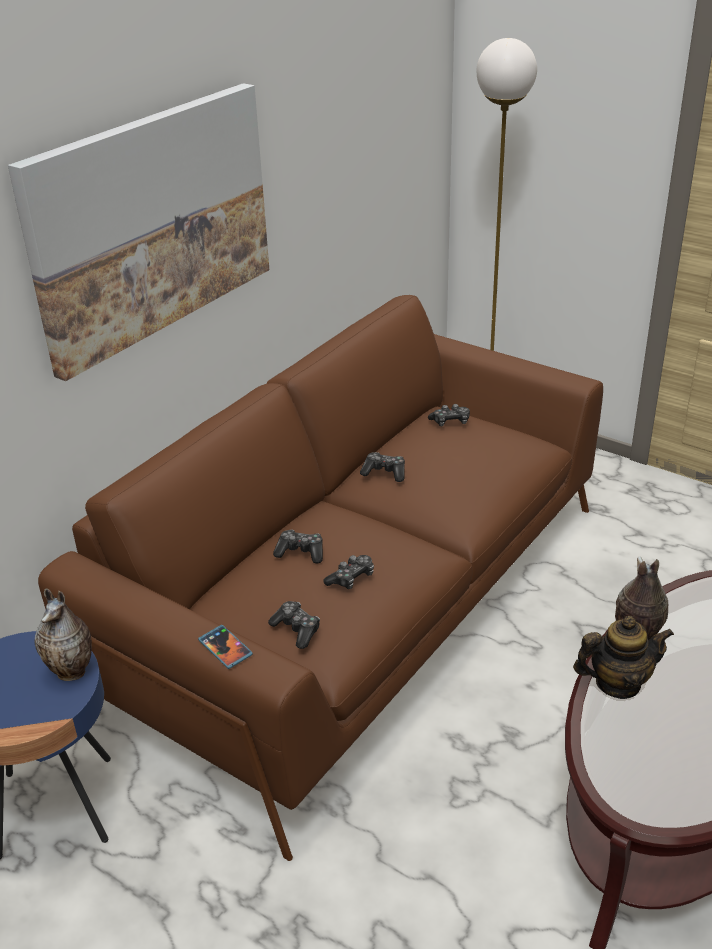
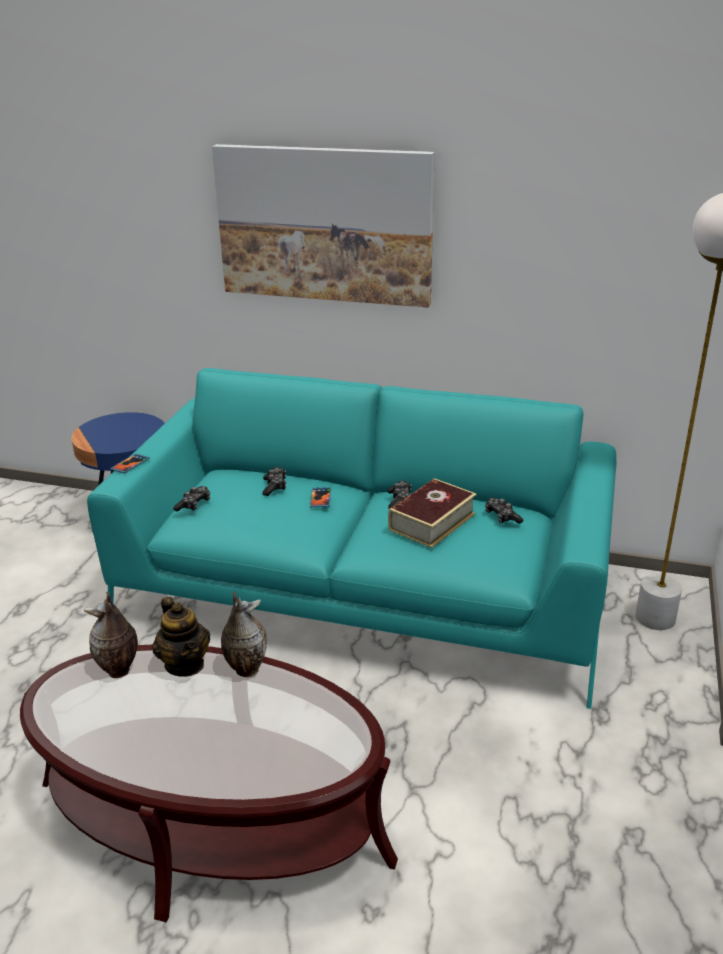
camera: 70 degrees right, 5 degrees down
vase [34,588,92,681] -> vase moved to [84,592,138,678]
brown sofa [38,295,603,861] -> turquoise sofa [87,368,616,709]
game controller [323,555,374,589] -> none
none -> phone [310,487,331,507]
none -> book [388,478,477,548]

